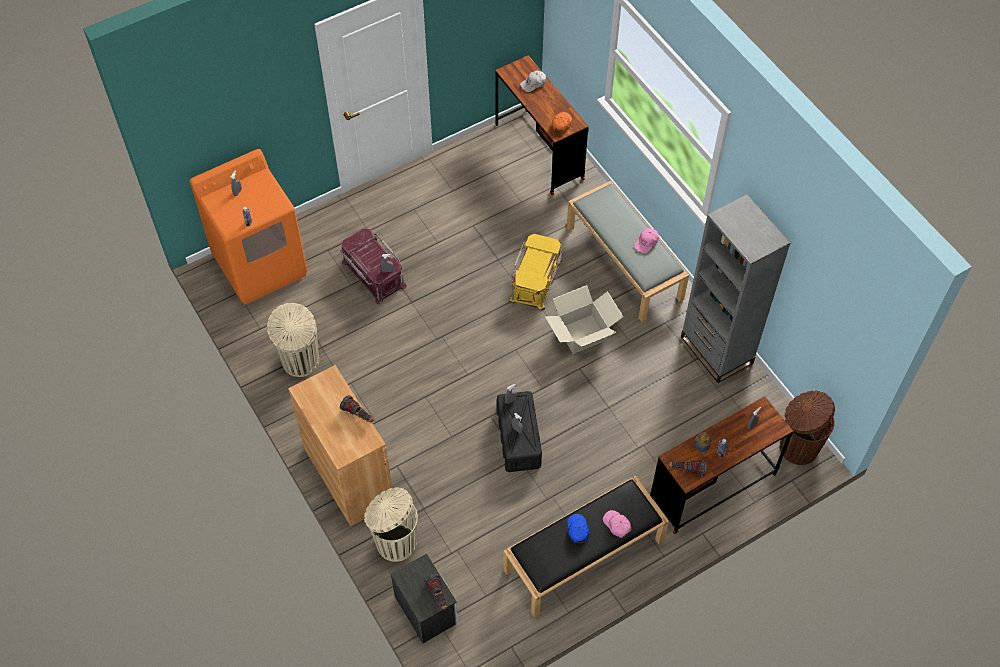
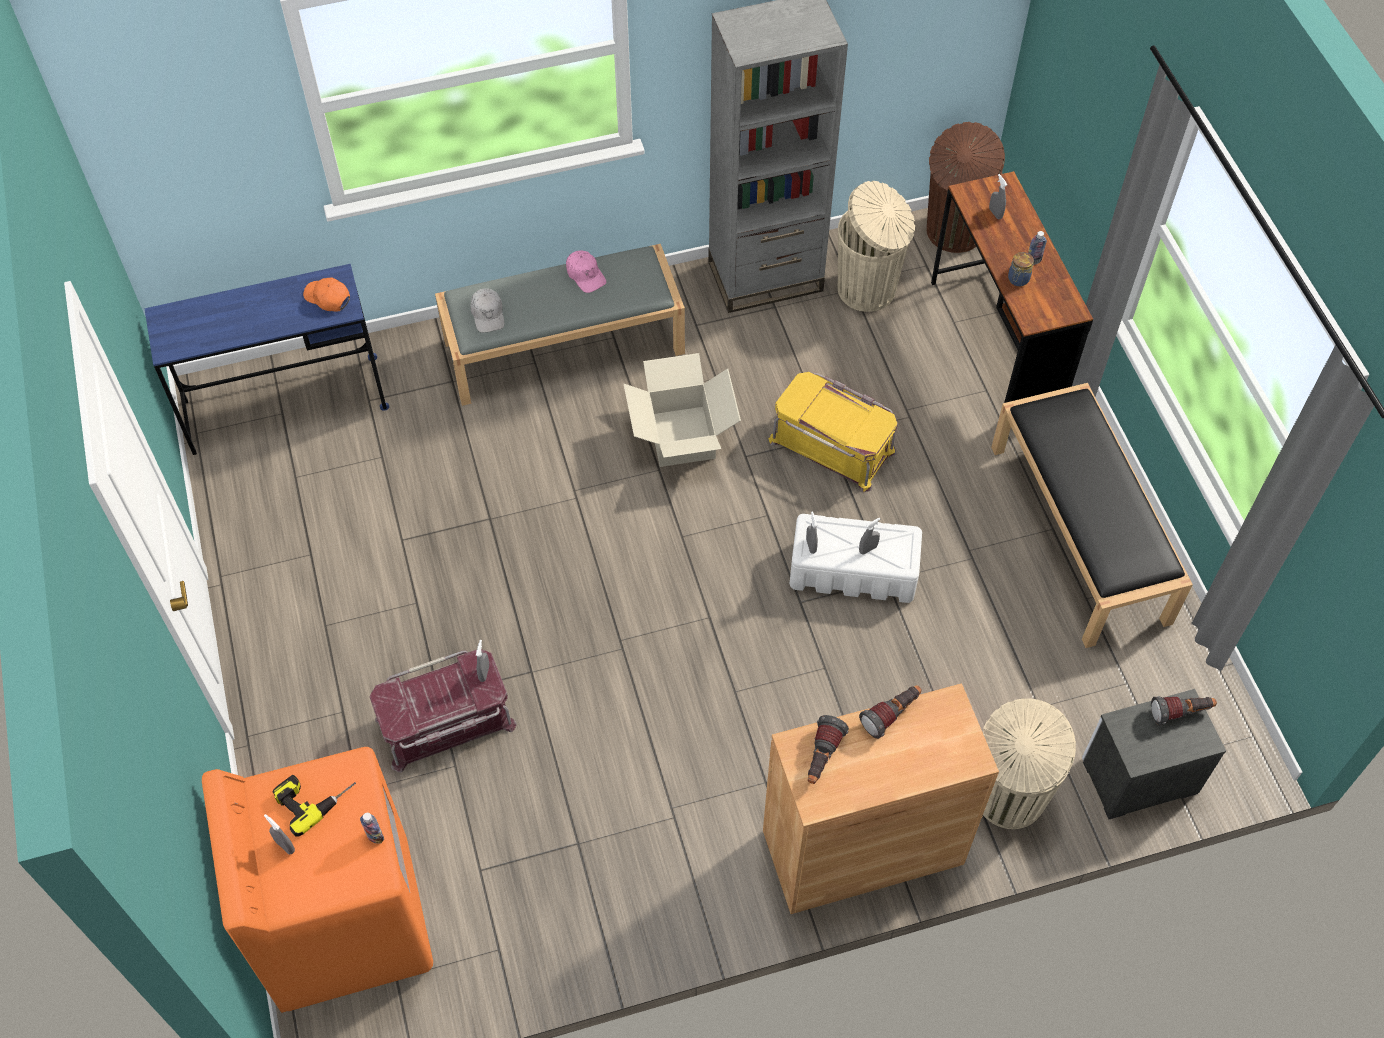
camera: 75 degrees left, 0 degrees up
beige trash can [267,303,319,377] -> beige trash can moved to [838,181,915,312]
brown desk [495,55,589,196] -> blue desk [144,264,389,455]
black storage box [497,391,542,472] -> white storage box [790,514,922,603]
yellow storage box [509,234,564,311] -> yellow storage box moved to [769,372,898,492]
white cap [520,71,546,92] -> white cap moved to [471,288,504,333]
blue cap [567,514,590,543] -> none
pink cap [603,510,631,538] -> none
flashlight [668,460,706,477] -> flashlight moved to [808,715,849,784]
none -> power drill [272,775,356,837]

